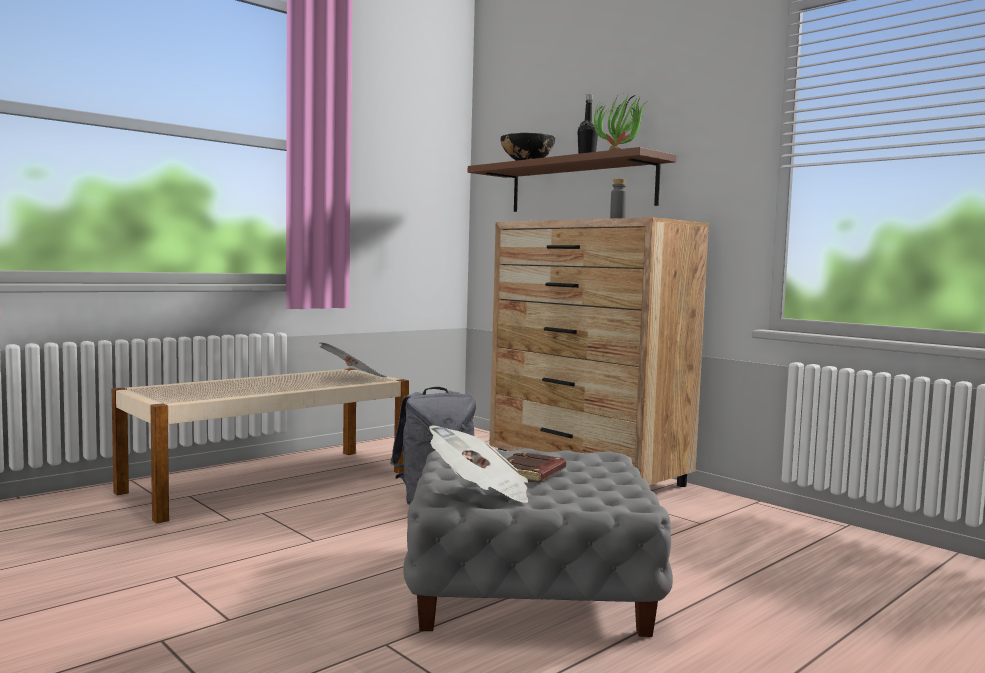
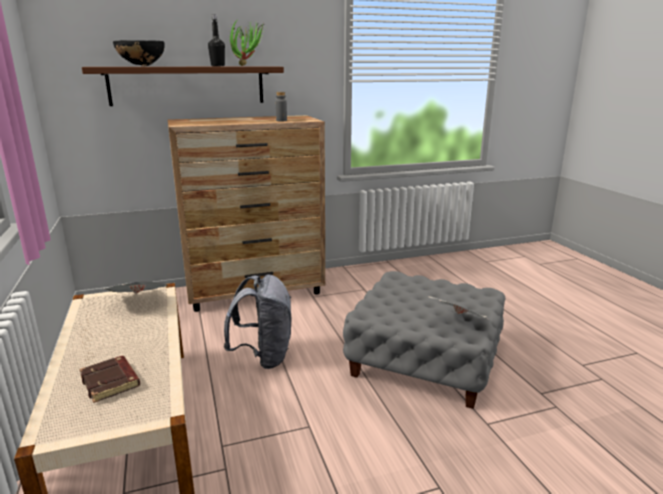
camera: 65 degrees left, 15 degrees up
brown book [506,452,566,482] -> brown book moved to [79,356,140,403]

